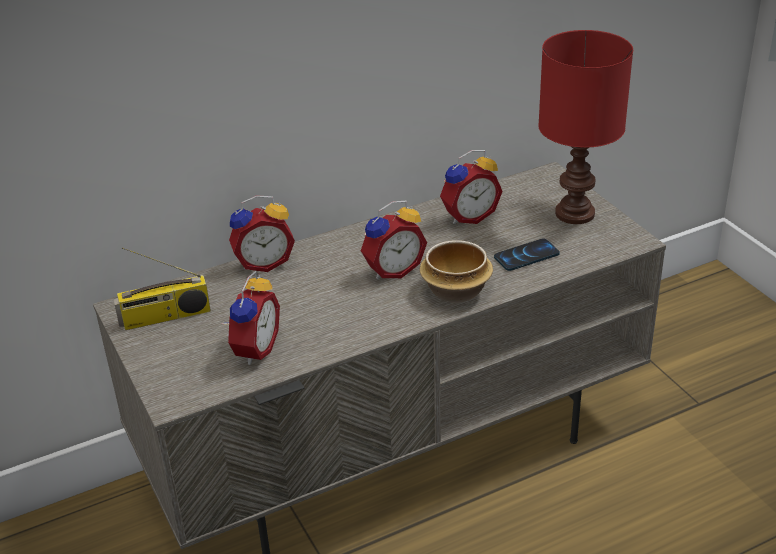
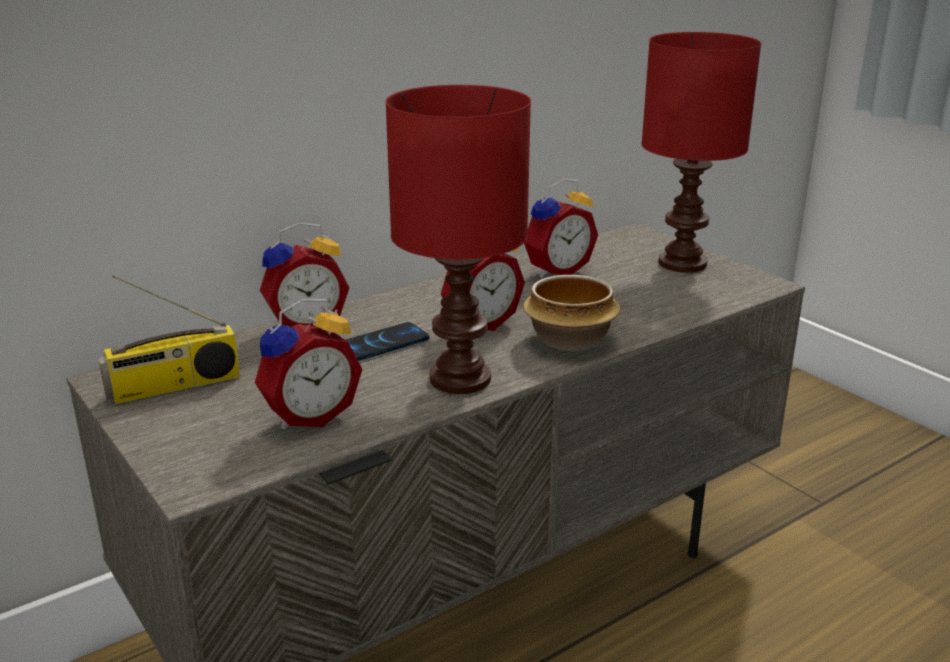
camera: 10 degrees left, 10 degrees down
alarm clock [222,271,280,365] -> alarm clock turned 45 degrees clockwise [255,299,362,430]
phone [494,238,560,271] -> phone moved to [346,322,429,360]
none -> red table lamp [385,85,531,394]

